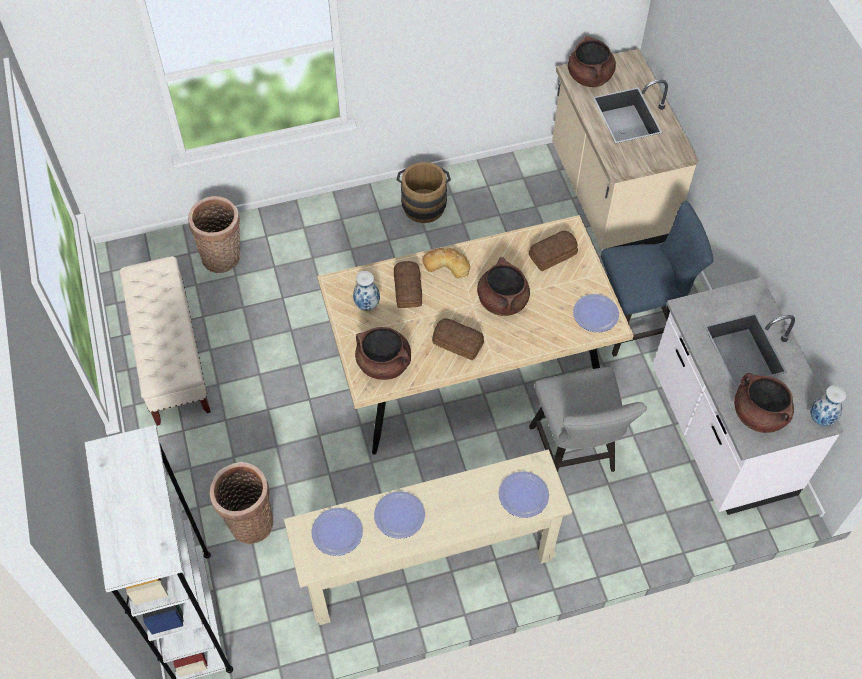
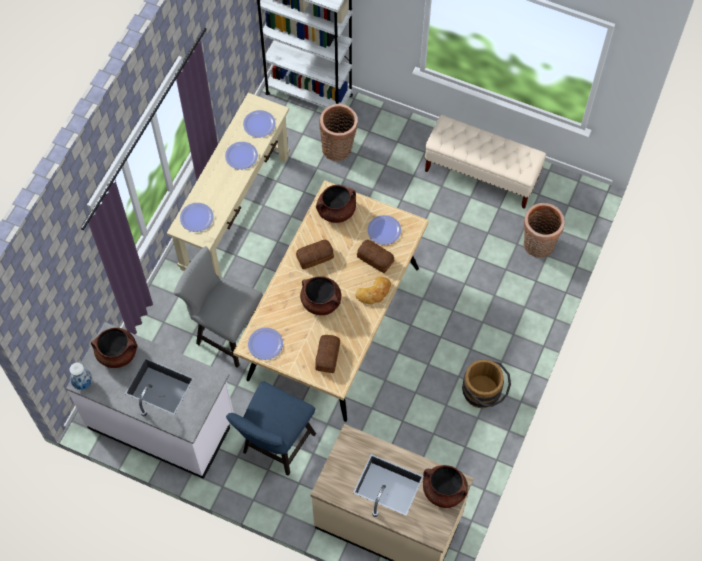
camera: 130 degrees right, 5 degrees up
vase [353,271,380,311] -> plate [367,215,401,245]

